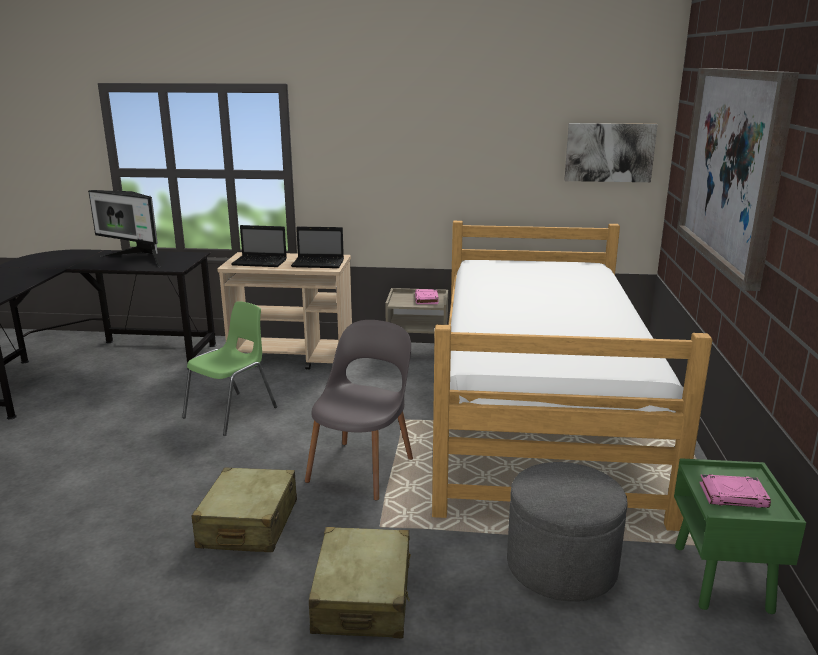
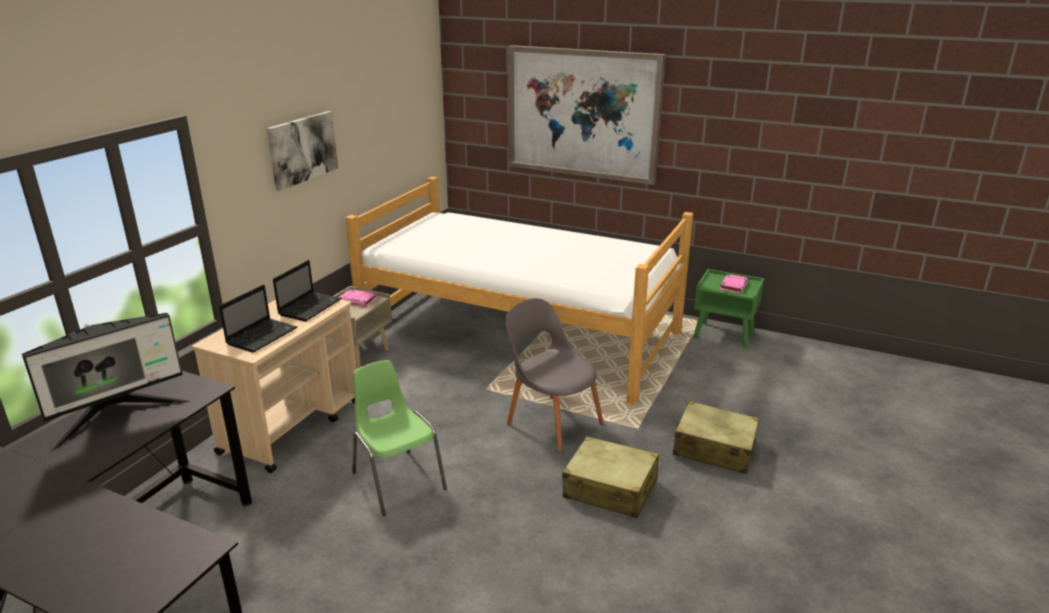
camera: 70 degrees left, 5 degrees up
grey ottoman [507,462,628,601] -> none
picture [564,123,658,182] -> picture moved to [267,111,338,191]

